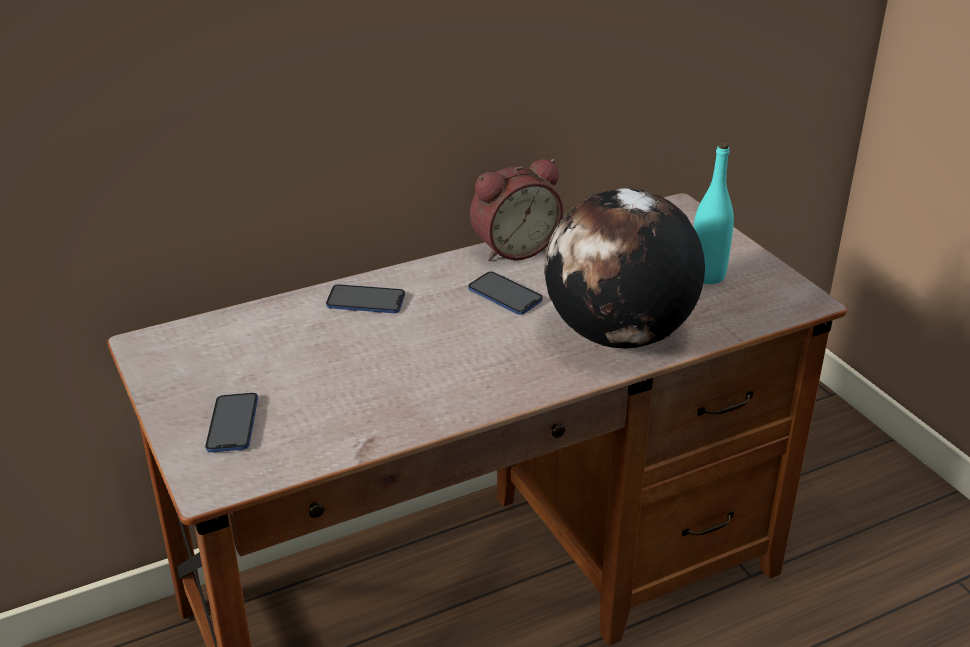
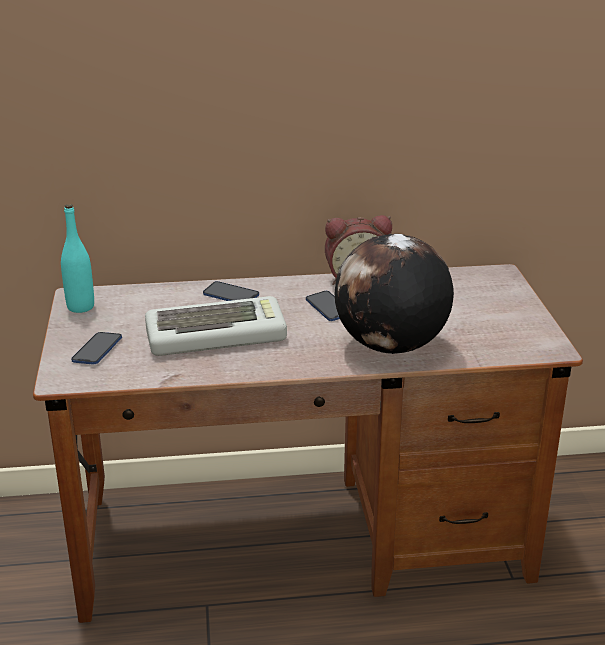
camera: 20 degrees right, 5 degrees down
turquoise bottle [694,142,734,284] -> turquoise bottle moved to [61,204,94,313]
none -> keyboard [145,296,287,356]

